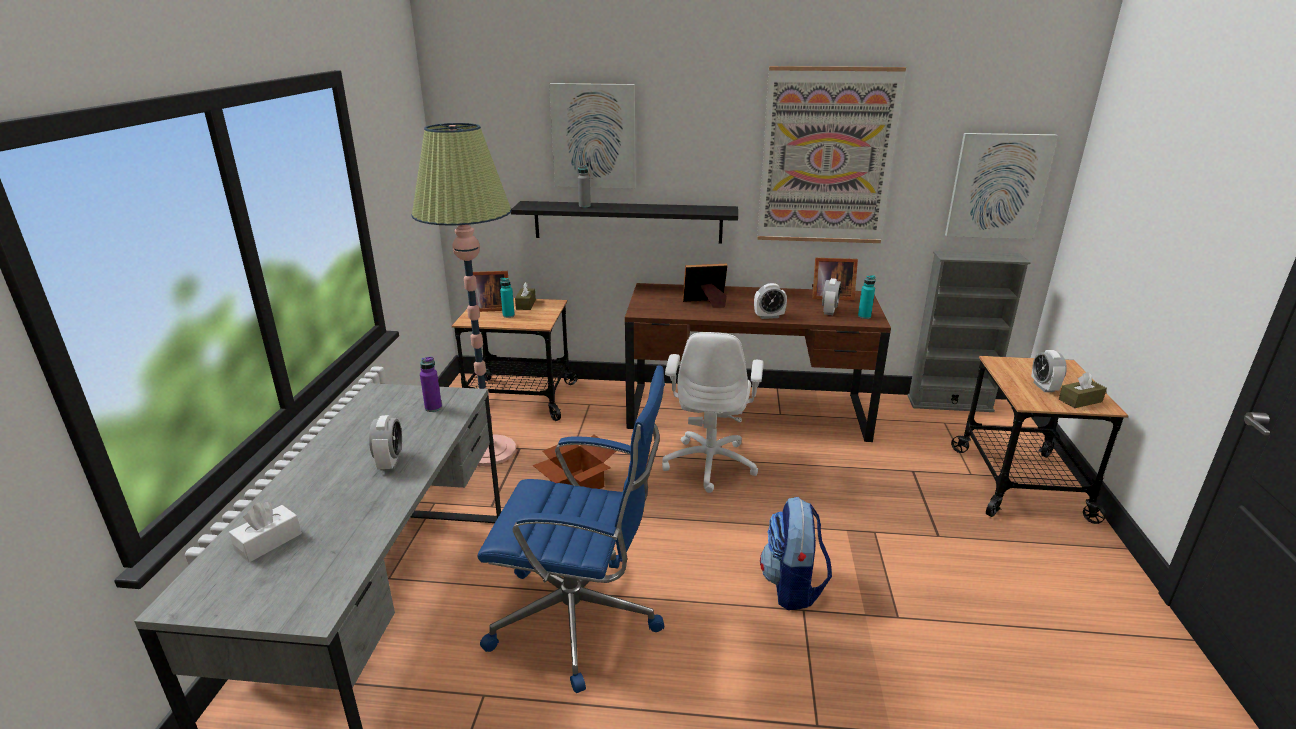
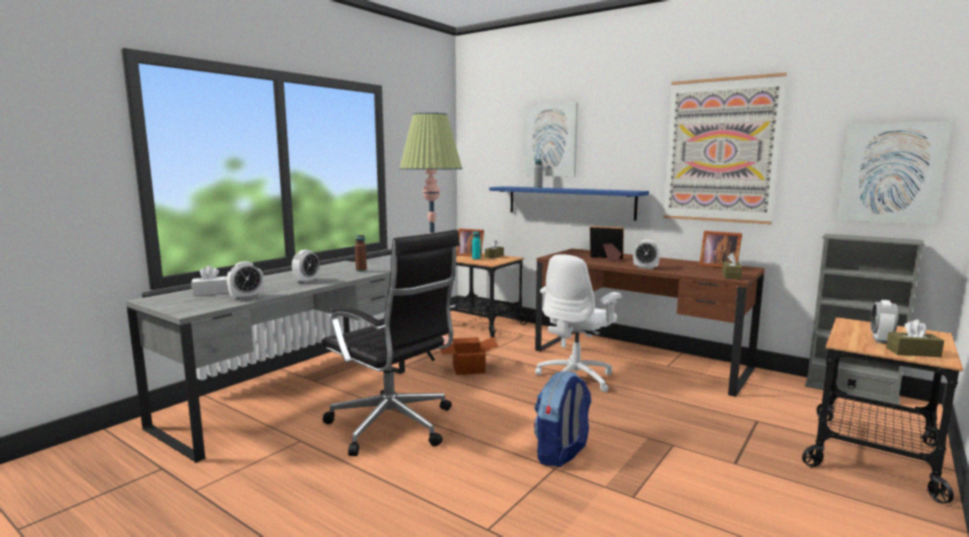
camera: 30 degrees right, 15 degrees down
purple bottle [420,357,442,412] -> brown bottle [355,235,367,272]
blue office chair [477,365,665,693] -> black office chair [321,230,460,456]
black shelf [511,201,738,244] -> blue shelf [489,186,649,221]
alarm clock [822,278,841,315] -> alarm clock moved to [227,261,264,300]
turquoise bottle [858,275,876,319] -> brown tissue box [722,253,742,279]

